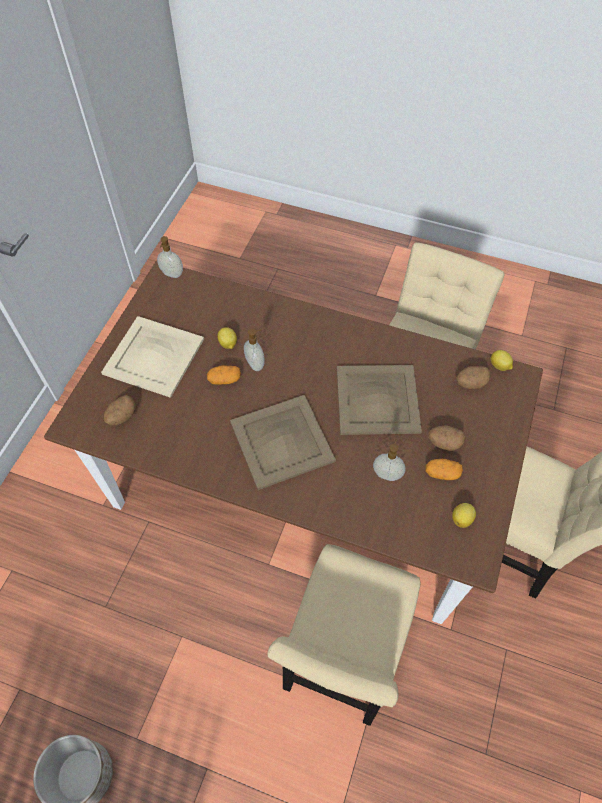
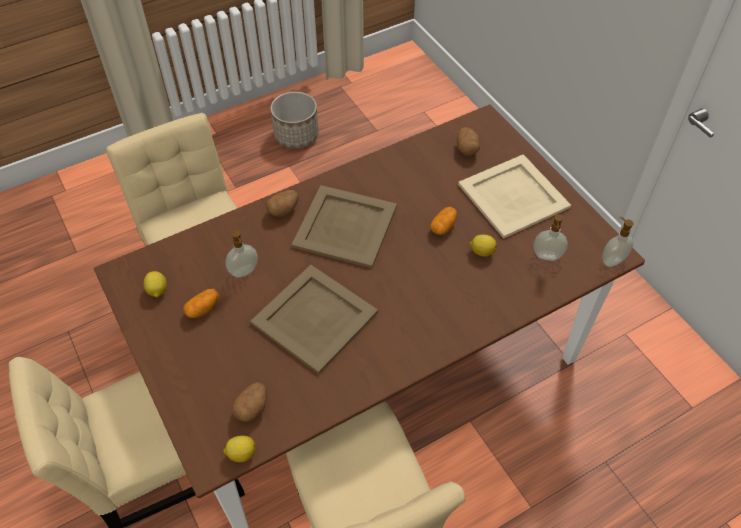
camera: 130 degrees right, 5 degrees down
soap dispenser [244,329,265,371] -> soap dispenser moved to [533,214,568,261]
potato [428,425,466,451] -> potato moved to [266,190,299,217]

